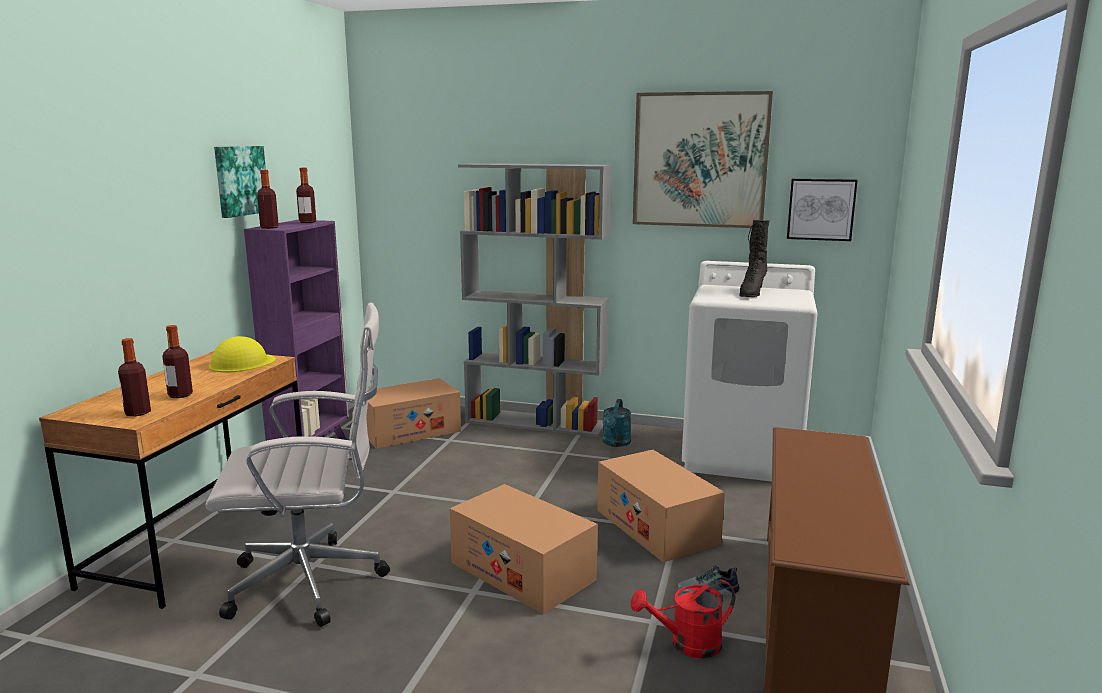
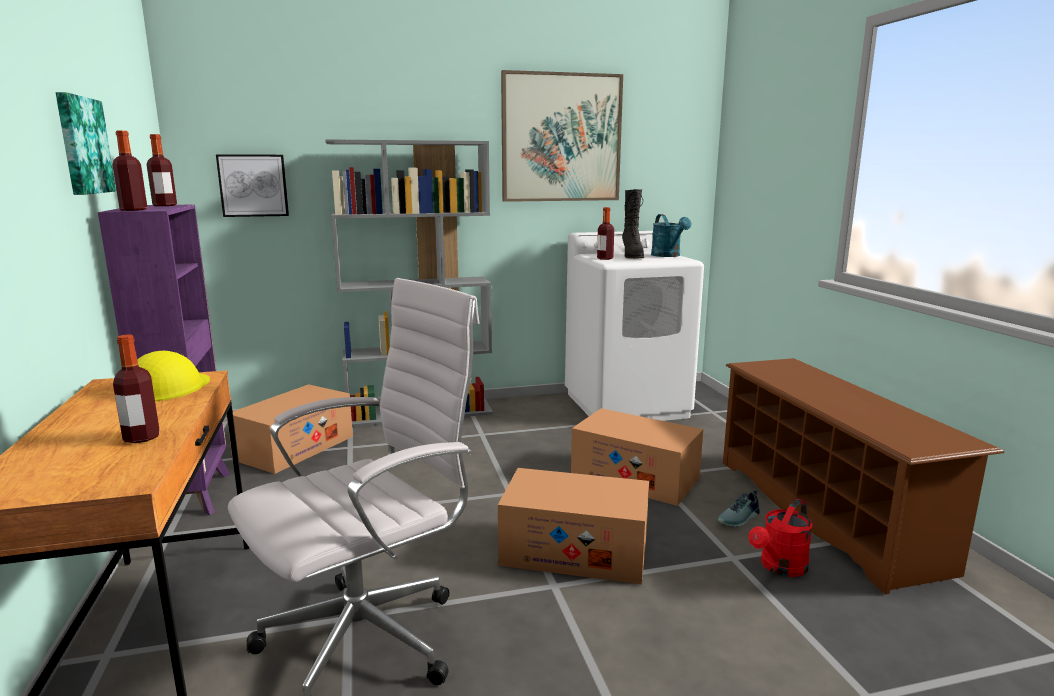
camera: 30 degrees left, 0 degrees up
bottle [118,338,151,416] -> bottle moved to [597,207,614,260]
turquoise watering can [602,399,631,447] -> turquoise watering can moved to [651,214,691,257]
picture [787,179,858,241] -> picture moved to [216,154,289,217]

